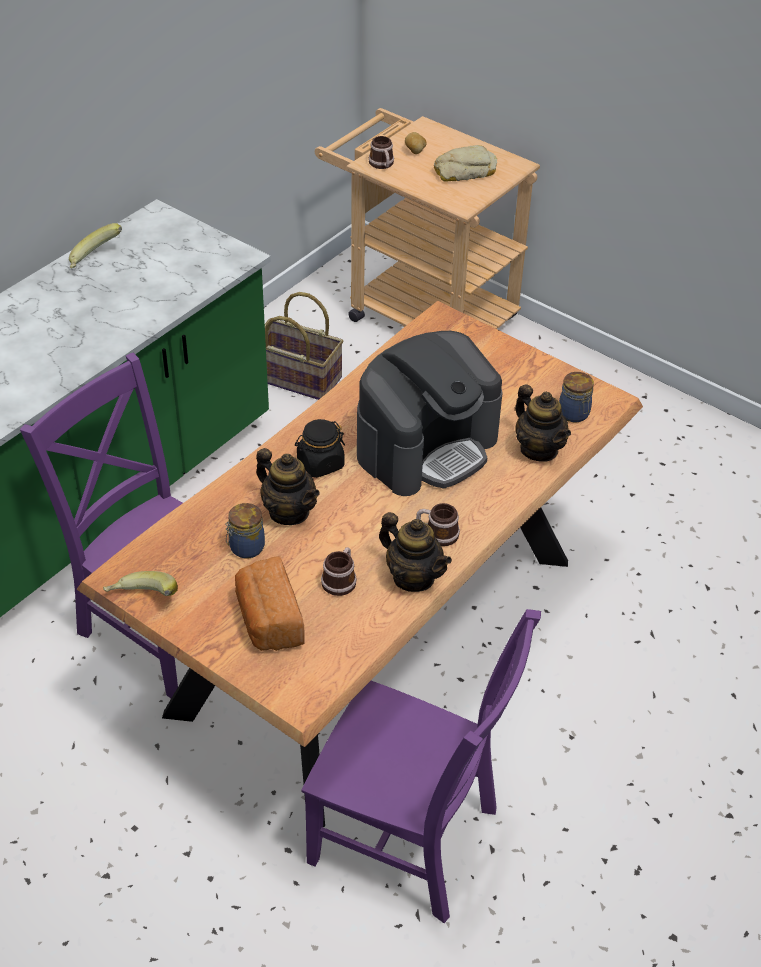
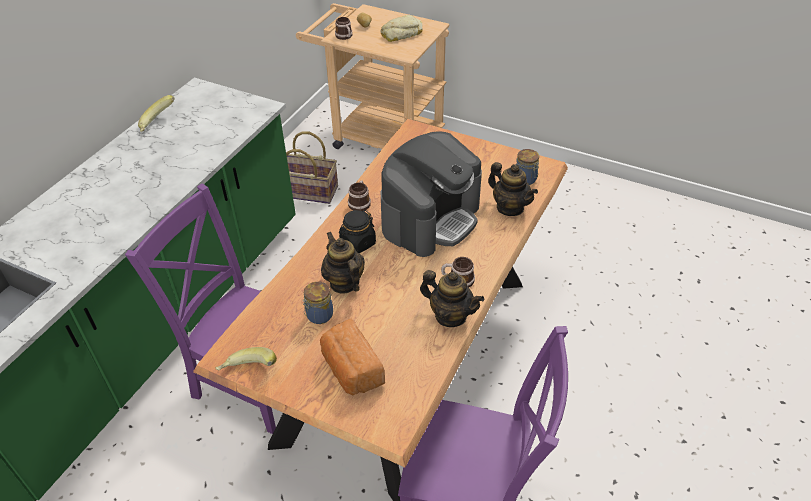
camera: 10 degrees left, 0 degrees up
teapot [256,448,320,525] -> teapot turned 150 degrees counterclockwise [321,232,365,294]
mug [321,547,357,596] -> mug moved to [348,180,371,211]

